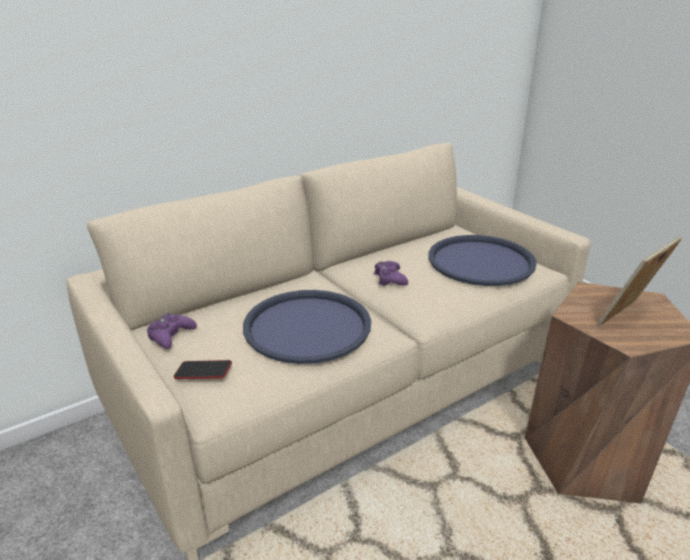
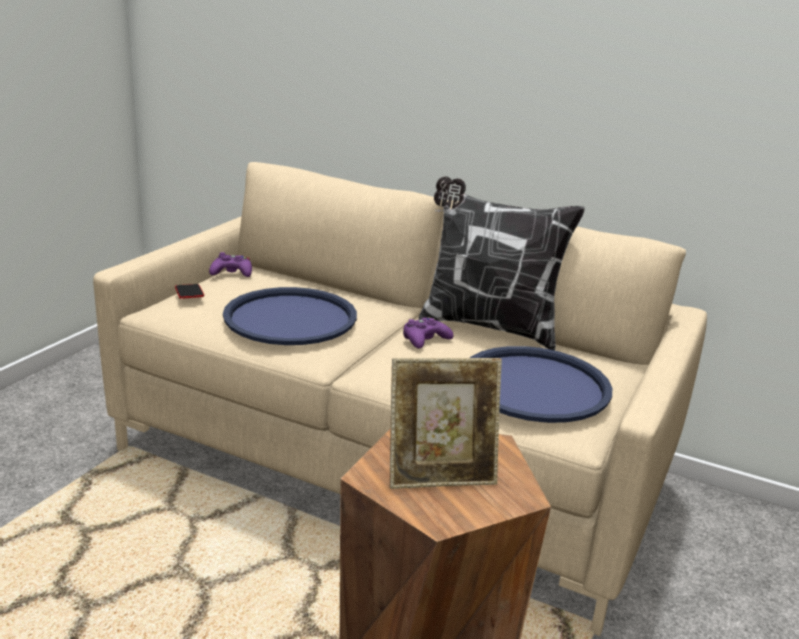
camera: 60 degrees right, 5 degrees down
picture frame [597,236,682,326] -> picture frame turned 150 degrees clockwise [390,358,502,489]
none -> pillow [418,176,585,351]

